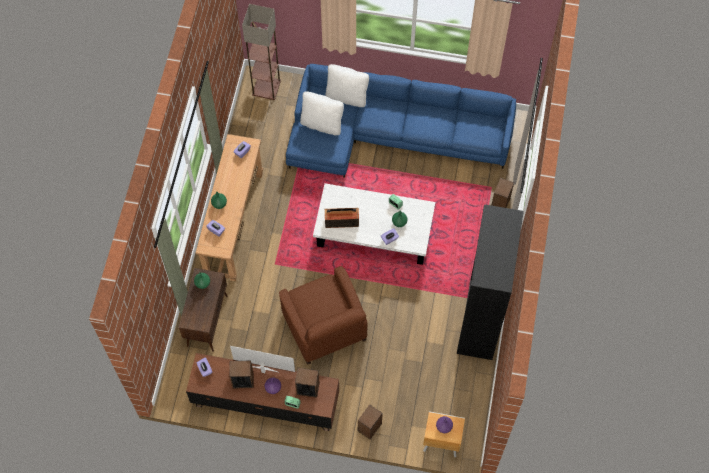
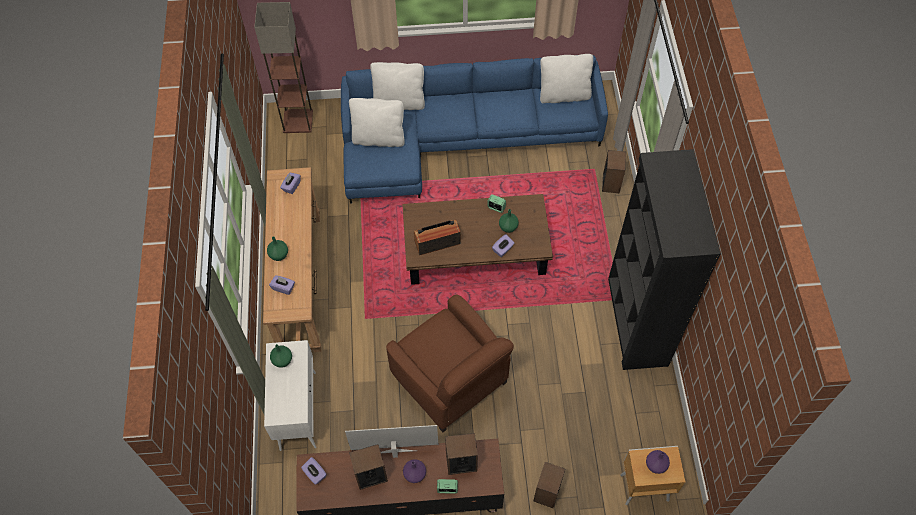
camera: 15 degrees left, 5 degrees down
brown cabinet [179,268,228,351] -> white cabinet [264,340,316,451]
white coffee table [313,183,435,265] -> brown coffee table [402,194,553,285]
none -> white pillow [540,54,593,103]

